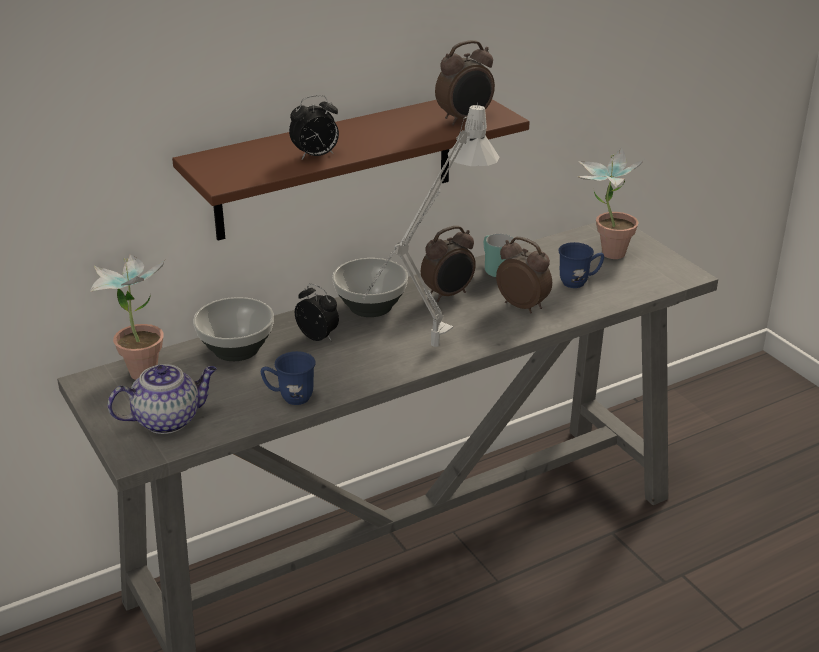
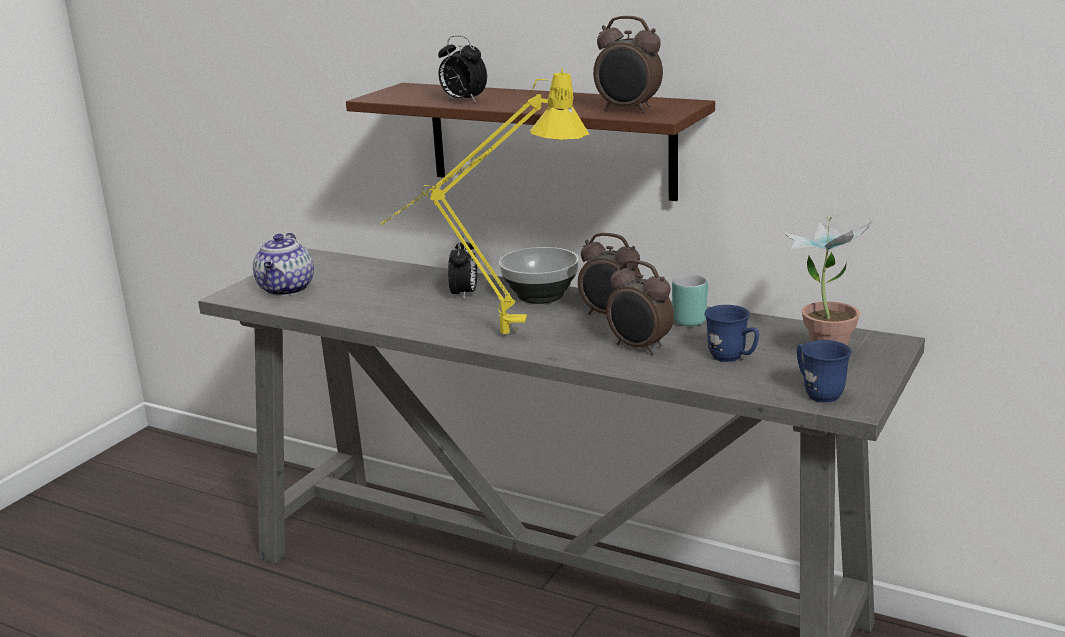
camera: 60 degrees right, 10 degrees down
potted plant [90,254,166,380] -> none
teapot [108,364,217,434] -> teapot turned 60 degrees clockwise [253,233,314,296]
bowl [193,297,274,361] -> none
blue mug [260,351,315,405] -> blue mug moved to [797,340,852,403]
grey table lamp [363,104,499,347] -> yellow table lamp [380,69,589,334]
alarm clock [496,237,552,313] -> alarm clock turned 120 degrees clockwise [606,259,674,355]

